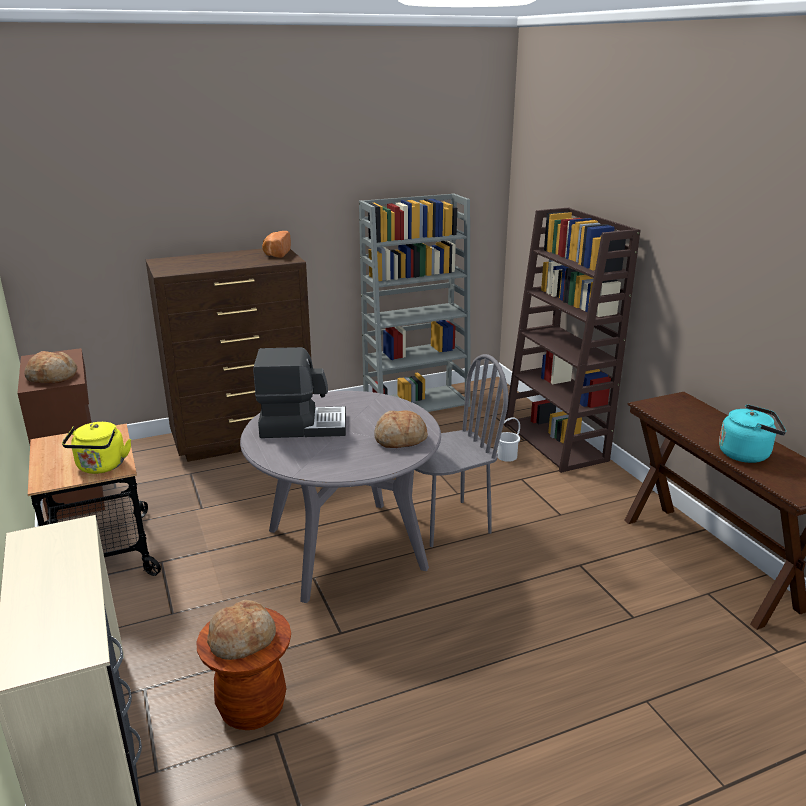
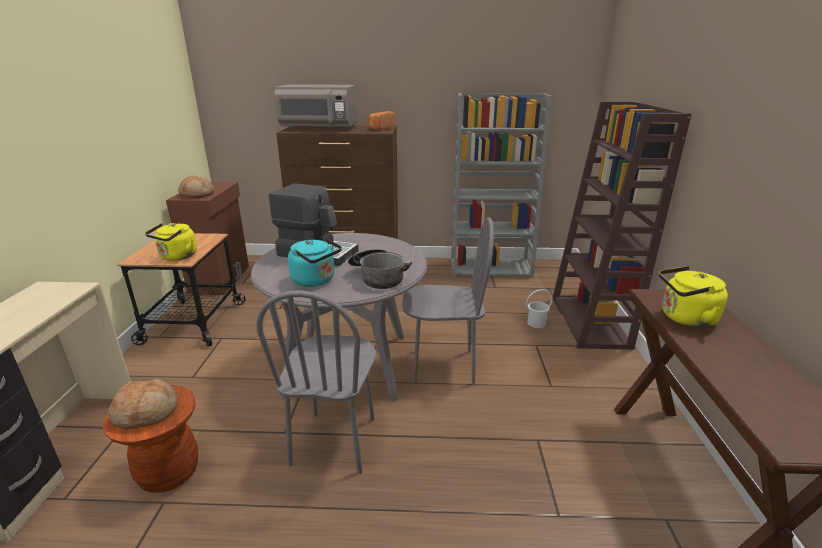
camera: 25 degrees right, 0 degrees up
bread [374,410,428,448] -> cooking pot [348,249,412,289]
turquoise kettle [719,404,786,463] -> turquoise kettle moved to [288,237,342,287]
none -> grey chair [256,290,376,474]
none -> grey microwave [274,84,357,130]
none -> yellow kettle [659,266,728,328]

